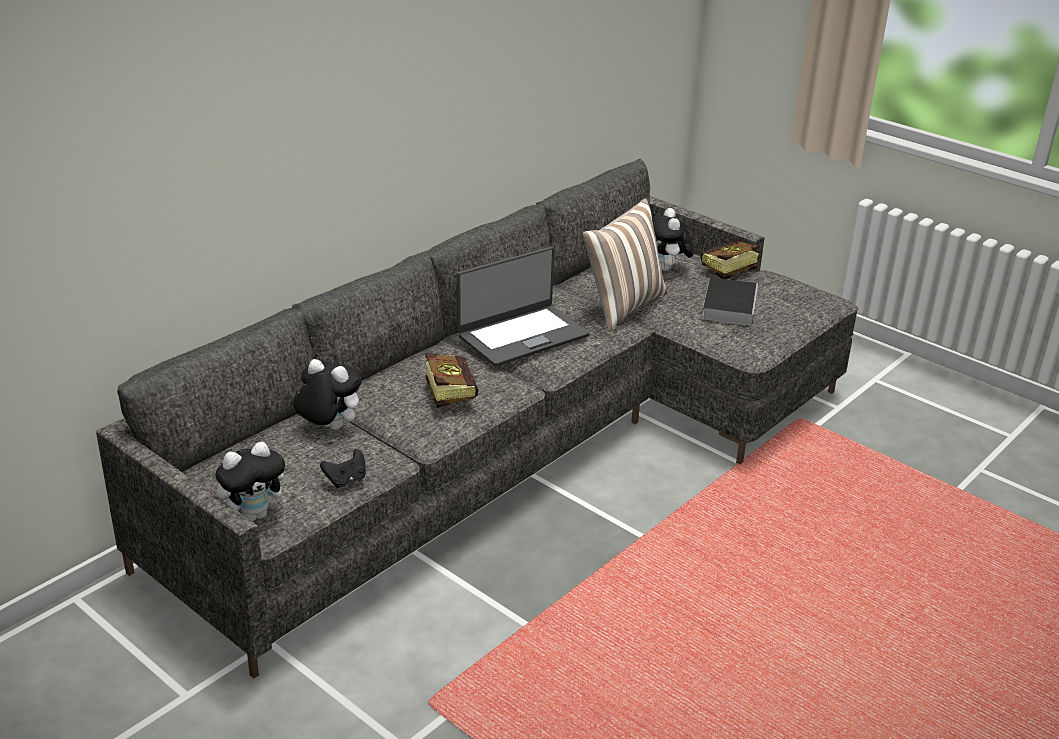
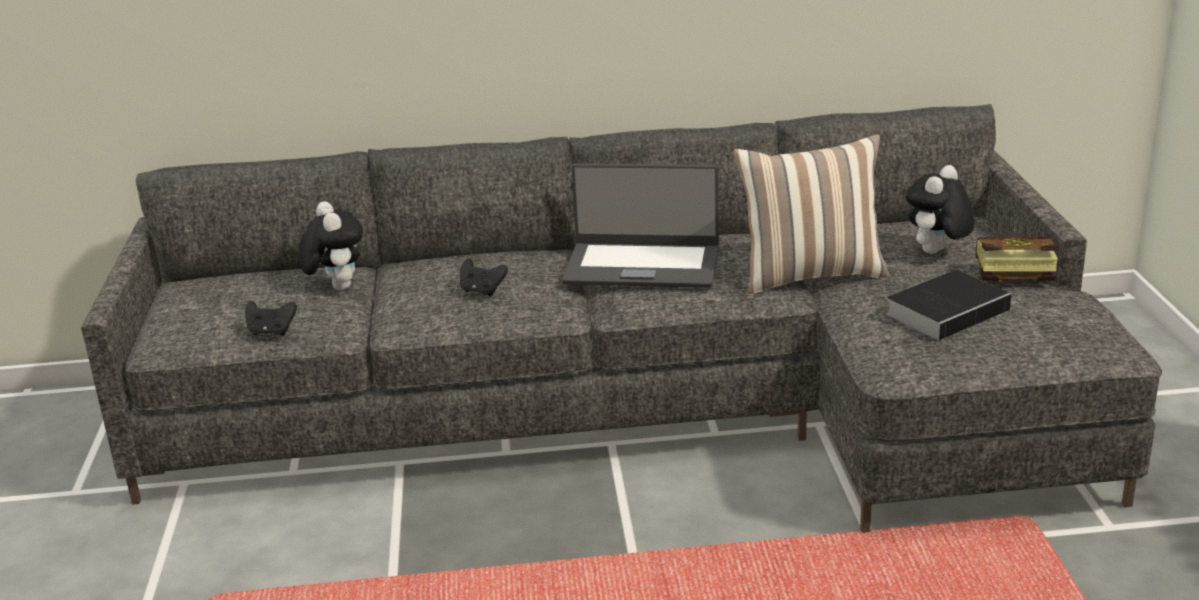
camera: 45 degrees right, 5 degrees down
plush toy [215,442,292,522] -> none
book [425,353,478,408] -> black game controller [460,259,508,297]

